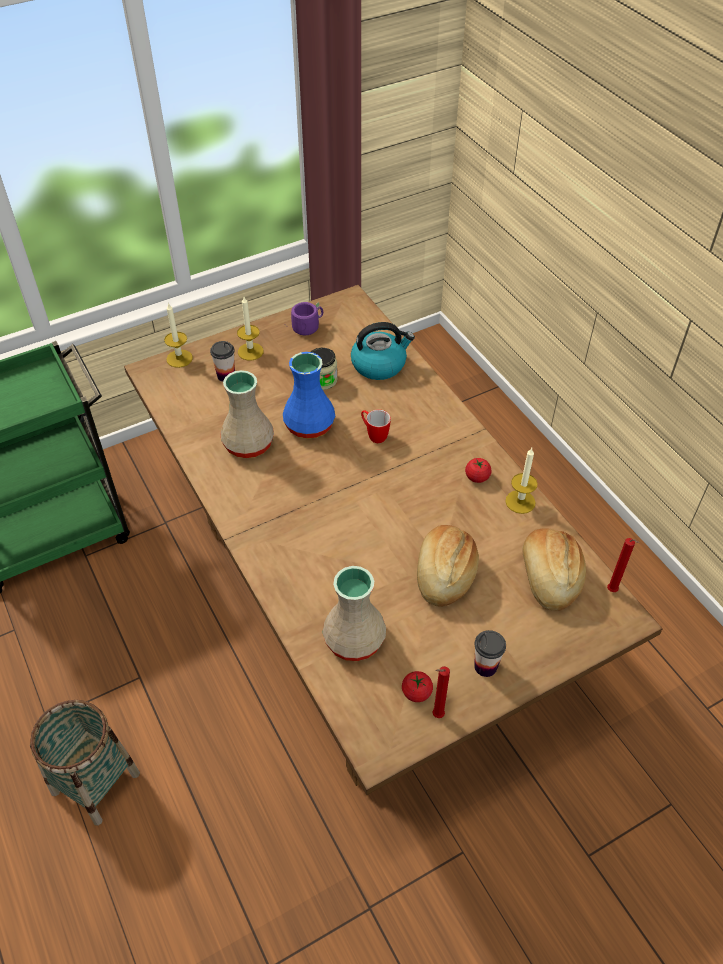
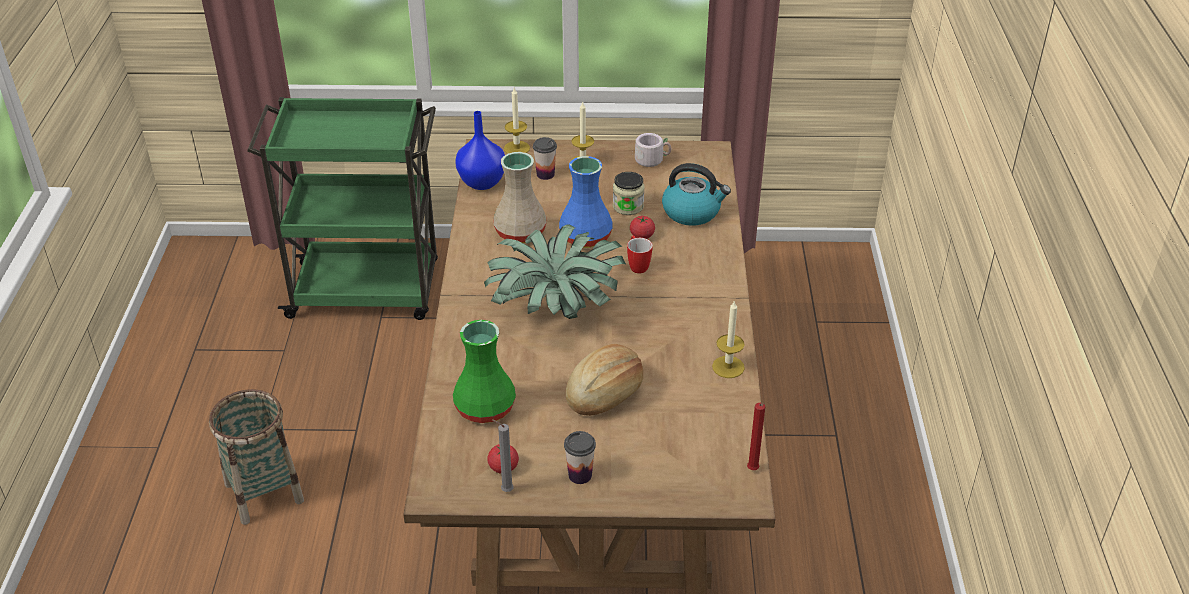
camera: 30 degrees right, 10 degrees down
purple mug [291,302,323,335] -> grey mug [632,133,671,167]
beige vase [323,566,386,661] -> green vase [453,320,516,423]
red candle [432,666,450,718] -> grey candle [492,419,514,492]
tomato [465,458,492,483] -> tomato moved to [630,216,655,239]
bread [522,528,586,611] -> none
none -> blue vase [456,111,505,190]
none -> potted plant [484,224,626,319]

